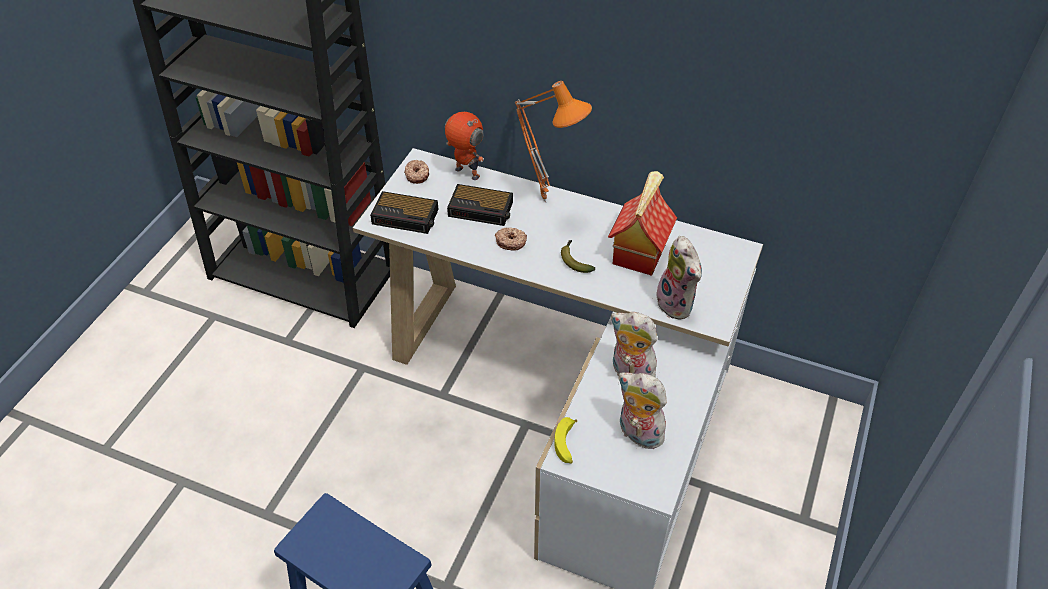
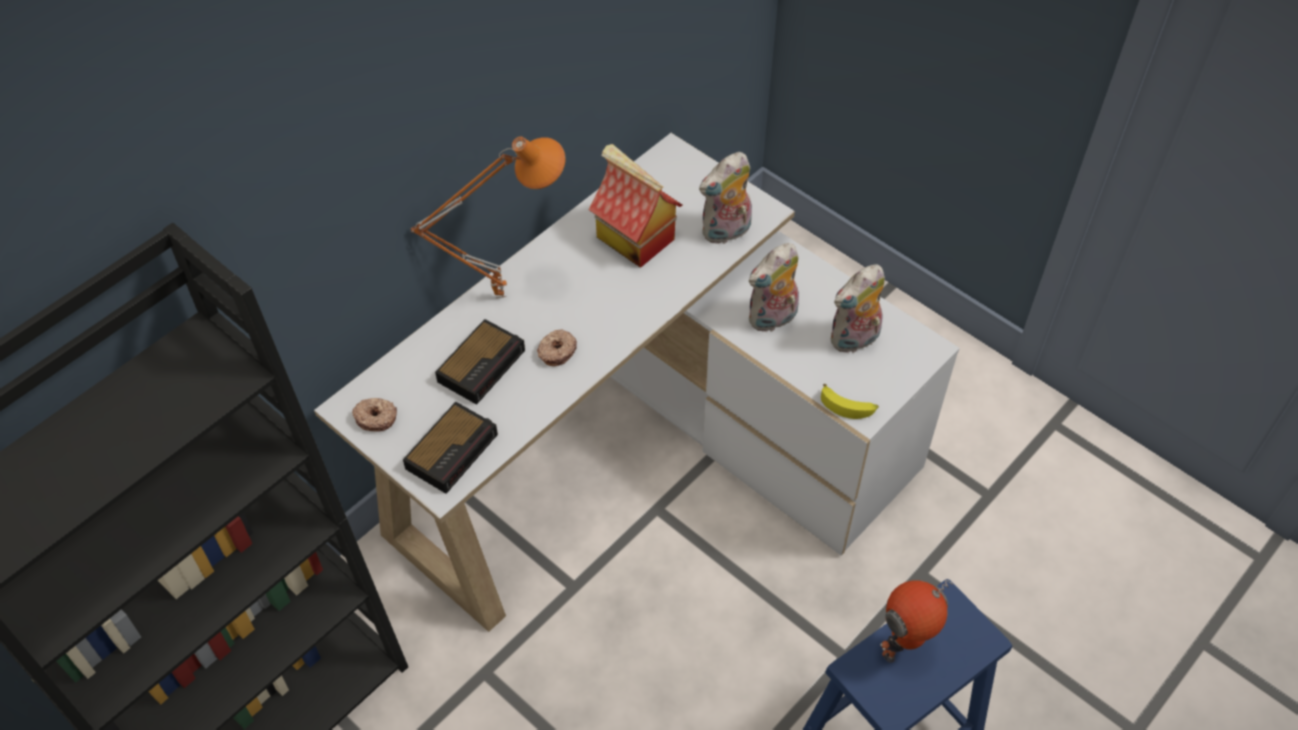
camera: 70 degrees left, 5 degrees up
toy robot [445,112,484,180] -> toy robot moved to [880,580,953,663]
banana [561,240,596,273] -> none
plush toy [656,236,702,319] -> plush toy turned 150 degrees clockwise [699,152,752,244]

